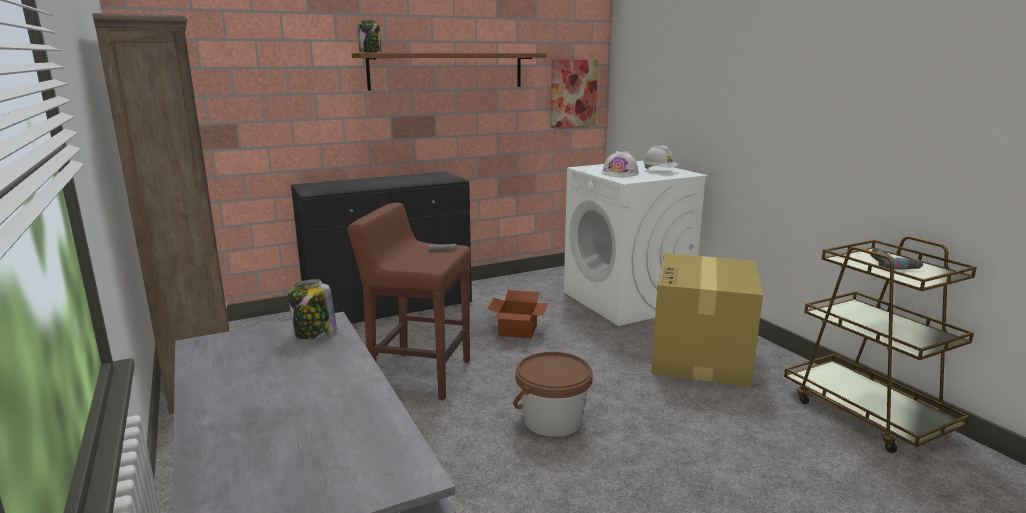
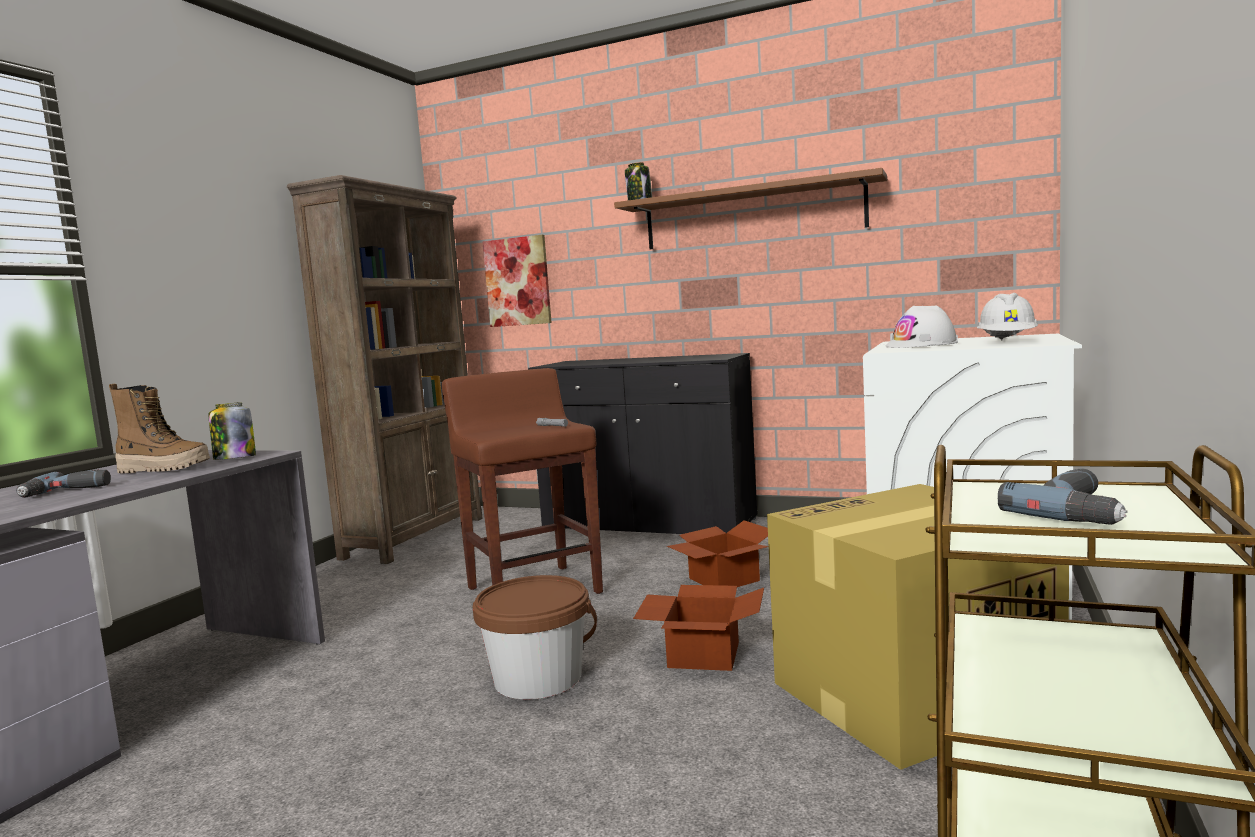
camera: 50 degrees right, 10 degrees down
picture [551,60,598,128] -> picture moved to [483,235,552,327]
none -> power drill [16,470,111,498]
none -> boot [109,384,210,473]
none -> cardboard box [633,585,764,671]

